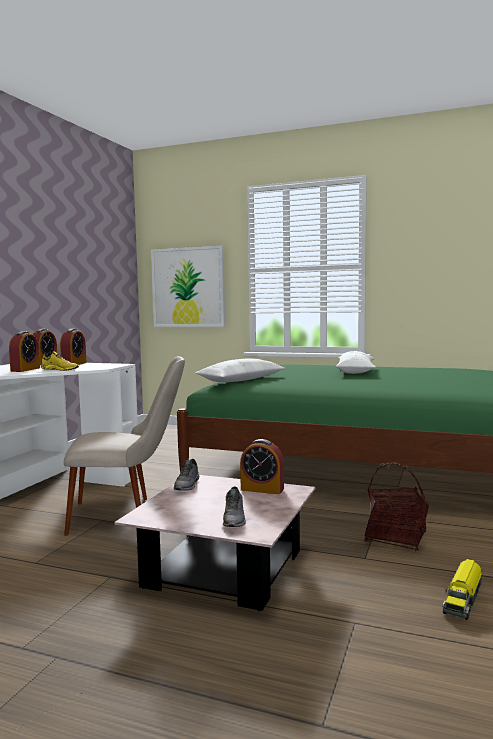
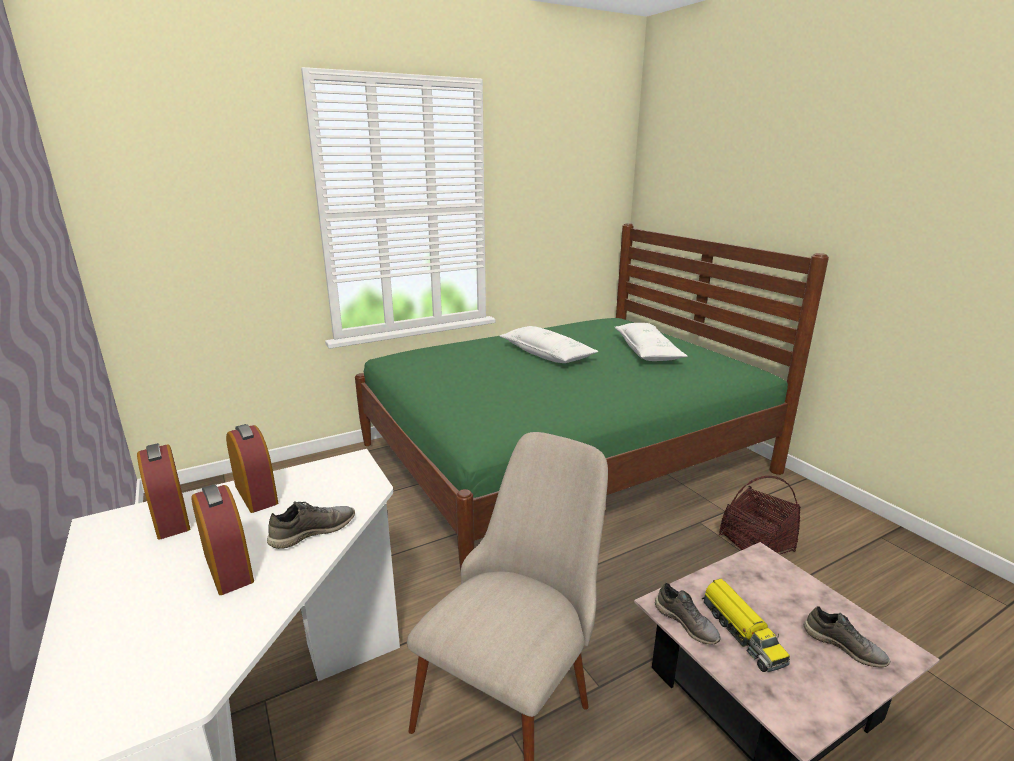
camera: 50 degrees left, 15 degrees up
yellow shoe [41,351,79,371] -> grey shoe [267,501,355,549]
picture [151,246,225,327] -> none
white pillow [195,359,285,382] -> white pillow moved to [614,323,688,361]
alarm clock [240,439,284,494] -> none
toy truck [442,559,482,620] -> toy truck moved to [702,579,790,672]

